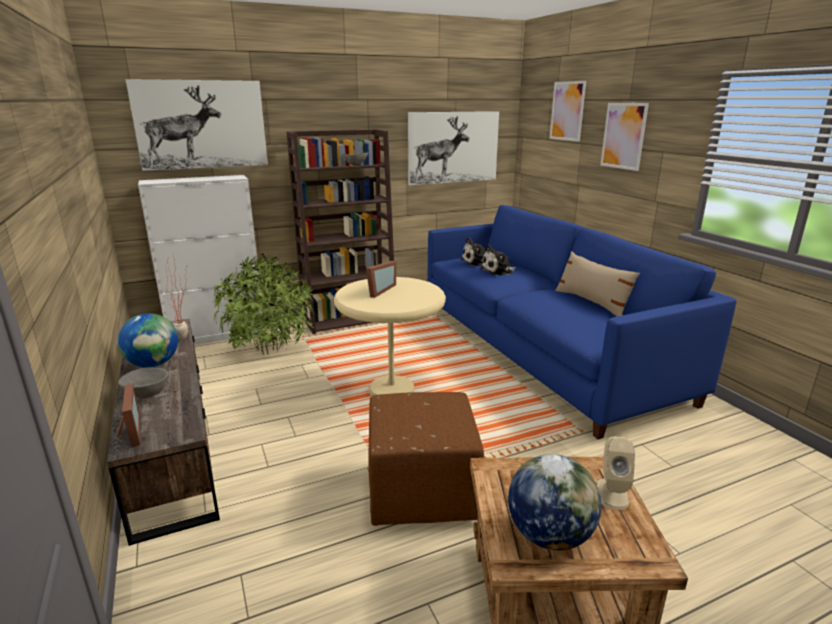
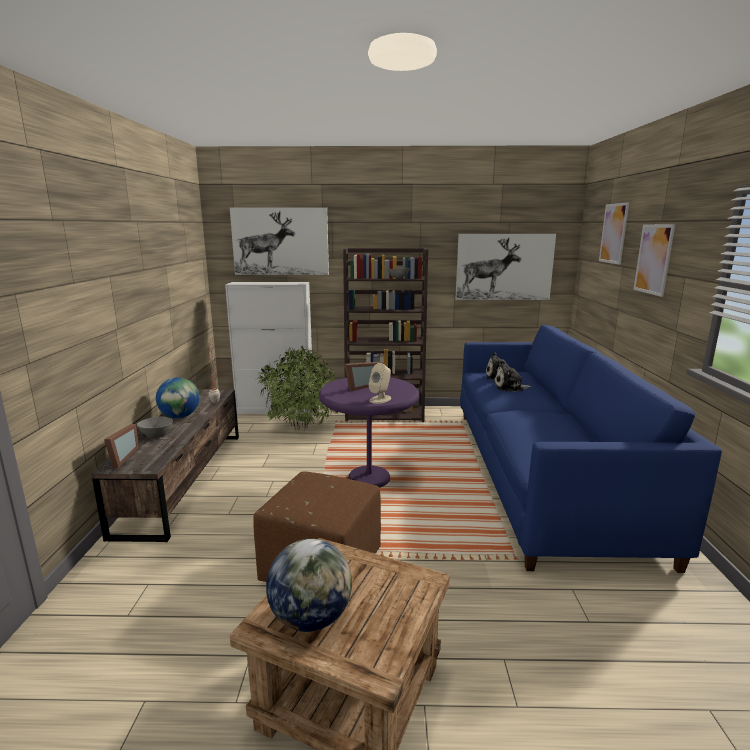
camera: 25 degrees right, 5 degrees down
beige side table [334,277,446,396] -> purple side table [319,377,419,488]
beige pillow [555,251,640,316] -> none
beige speaker [596,437,635,510] -> beige speaker moved to [369,363,391,404]

